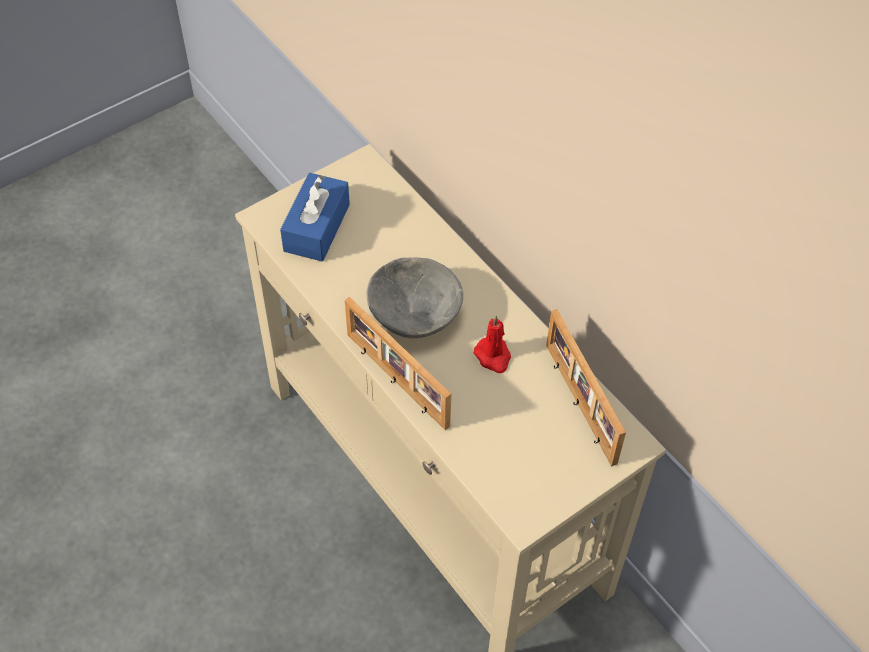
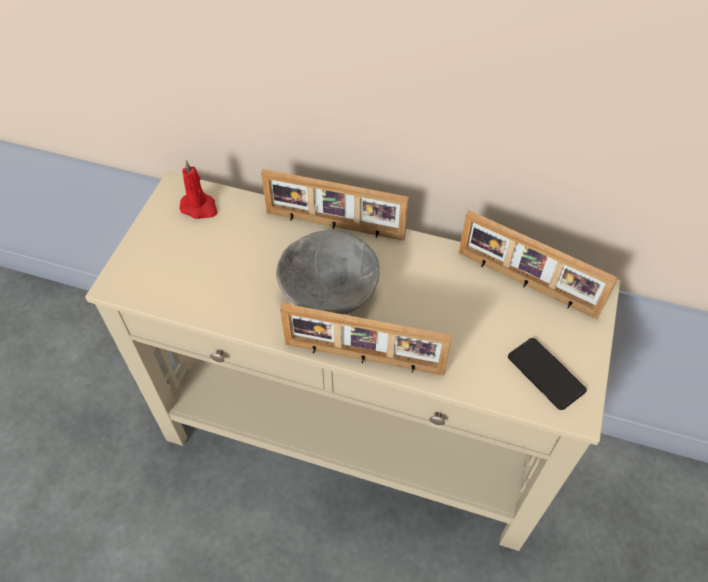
camera: 35 degrees left, 0 degrees up
blue tissue box [280,173,350,261] -> none
red candle [474,315,511,373] -> red candle moved to [180,160,217,219]
none -> picture frame [261,169,409,241]
none -> phone [508,338,587,410]

